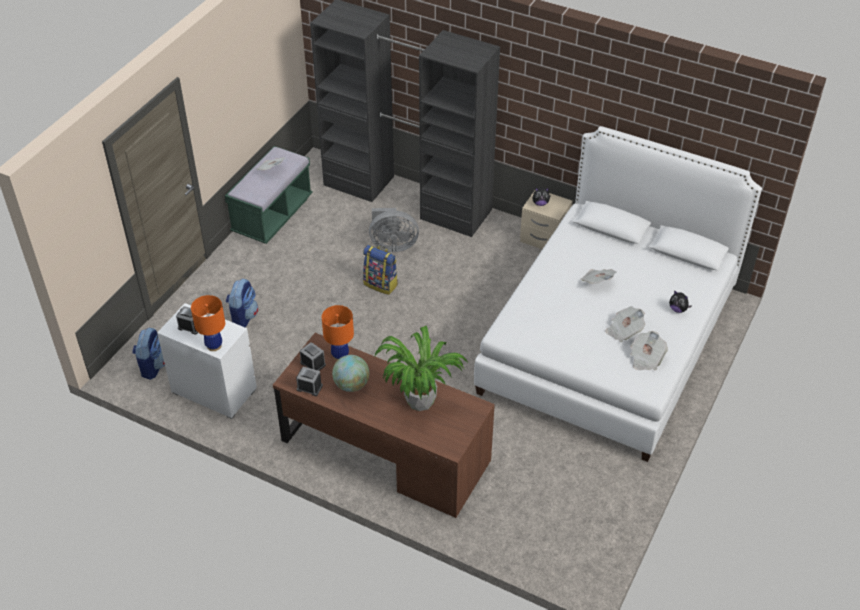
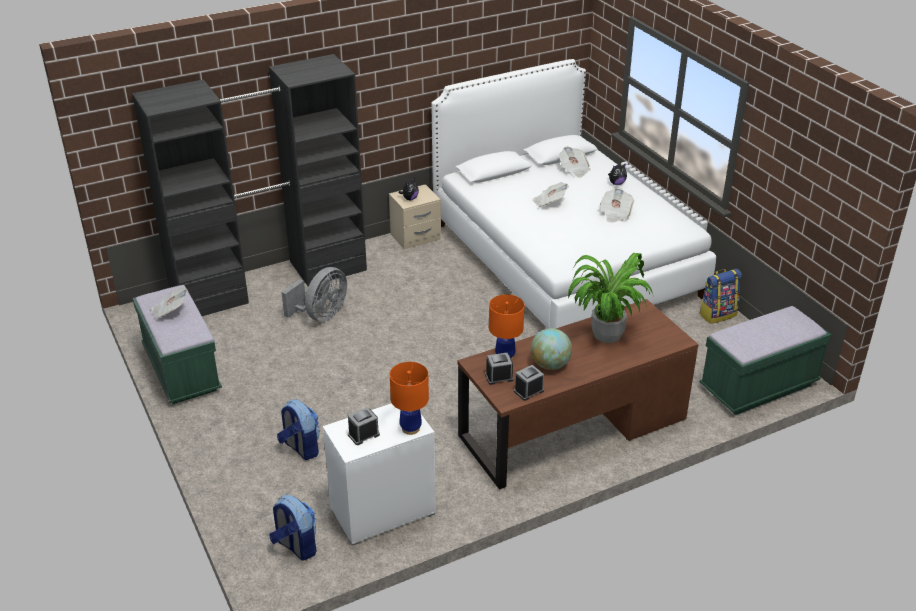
camera: 55 degrees left, 10 degrees down
backpack [363,245,398,295] -> backpack moved to [699,269,742,324]
newspaper [630,331,668,370] -> newspaper moved to [559,146,591,178]
none -> green bench [700,306,831,415]

